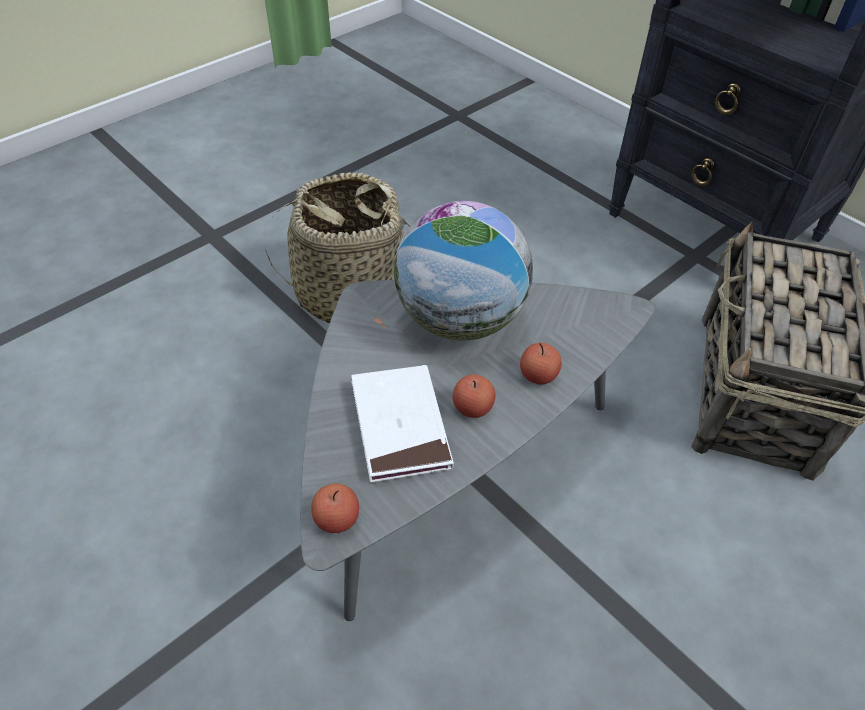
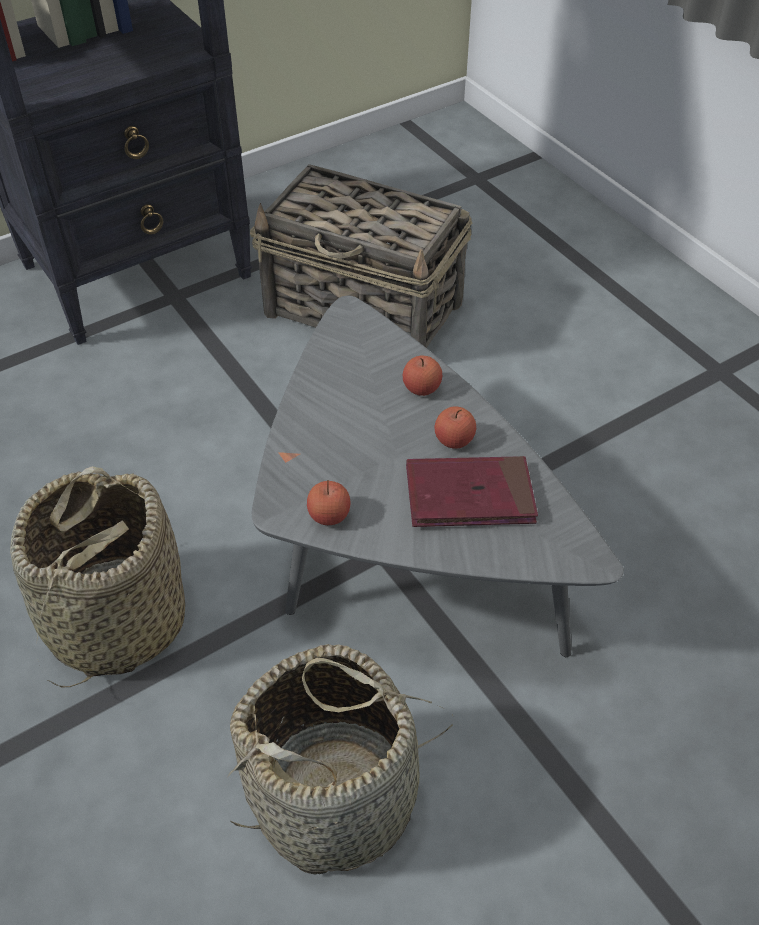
camera: 80 degrees left, 0 degrees up
apple [311,484,359,533] -> apple moved to [307,480,350,525]
white book [351,365,454,483] -> red book [406,456,538,527]
globe [394,201,533,340] -> none
none -> basket [226,644,454,874]

